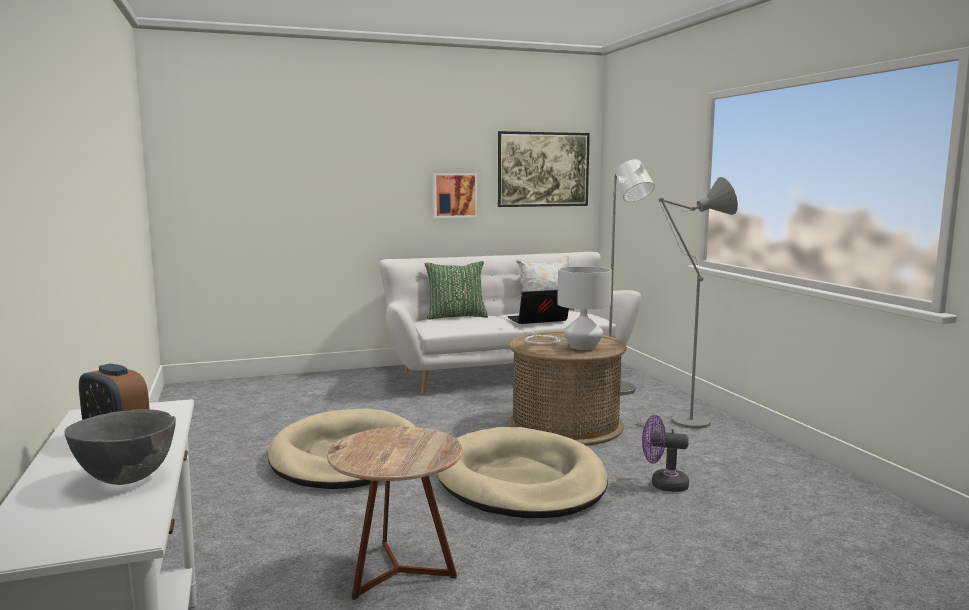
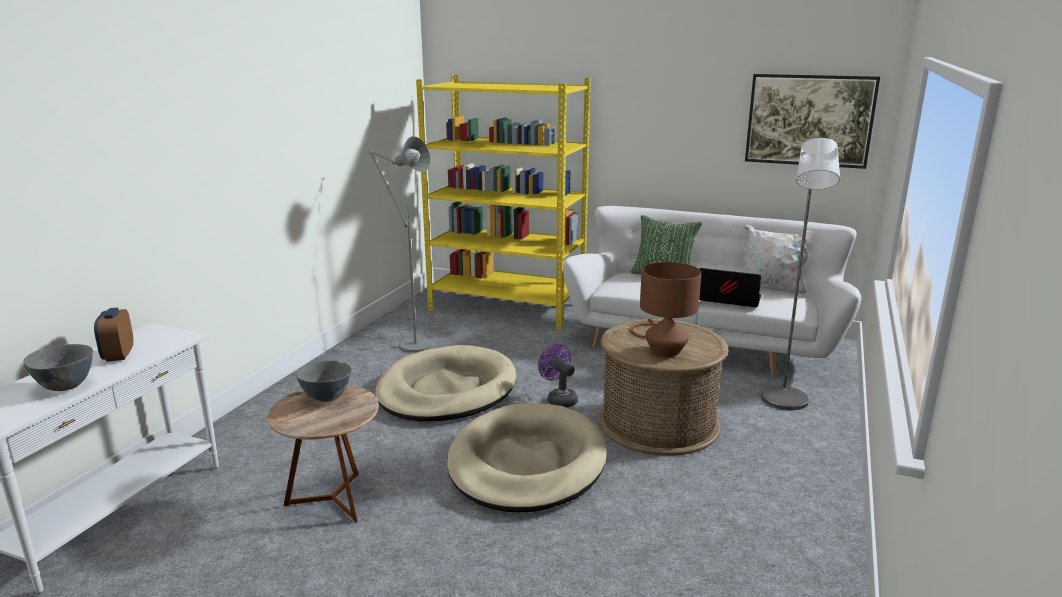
camera: 40 degrees right, 10 degrees up
picture [433,173,477,218] -> none
white table lamp [525,266,612,350] -> brown table lamp [629,262,701,357]
grey floor lamp [635,177,738,429] -> grey floor lamp moved to [369,136,432,353]
purple fan [642,415,689,492] -> purple fan moved to [538,344,578,408]
none -> grey bowl [296,360,351,402]
none -> yellow bookcase [416,75,591,330]

